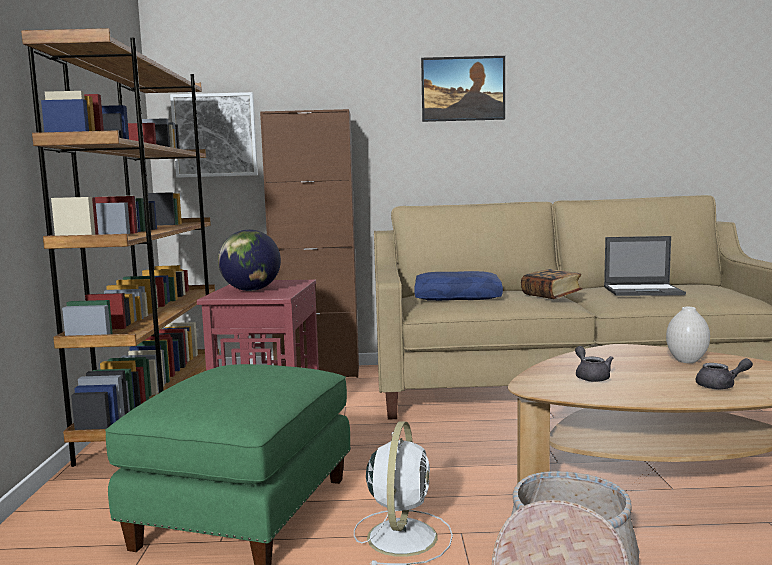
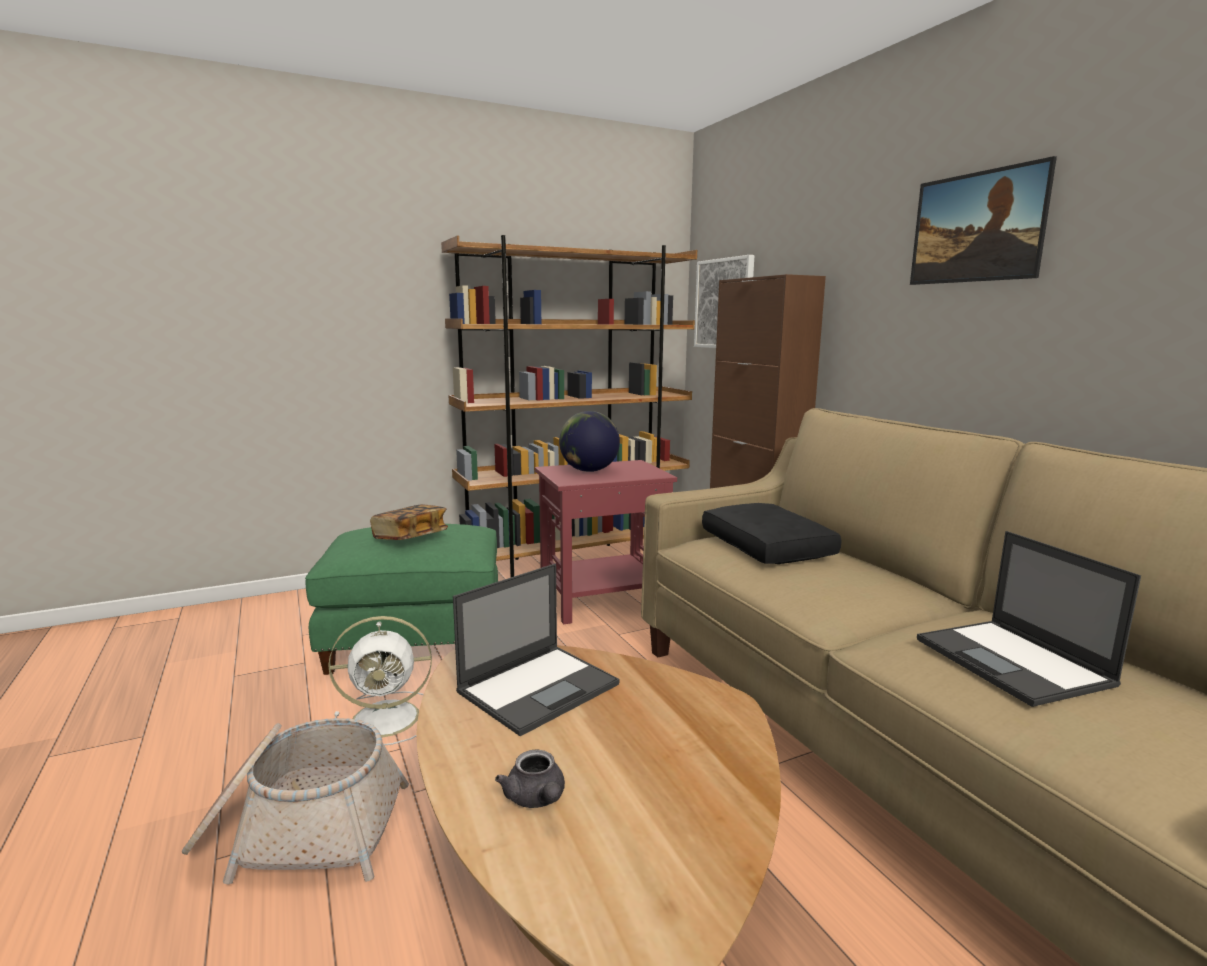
camera: 65 degrees right, 5 degrees up
blue pillow [414,271,503,301] -> black pillow [702,503,841,564]
book [521,269,582,299] -> book moved to [370,504,448,540]
grey teapot [575,346,613,382] -> laptop [453,564,620,736]
white vase [666,307,710,363] -> none

